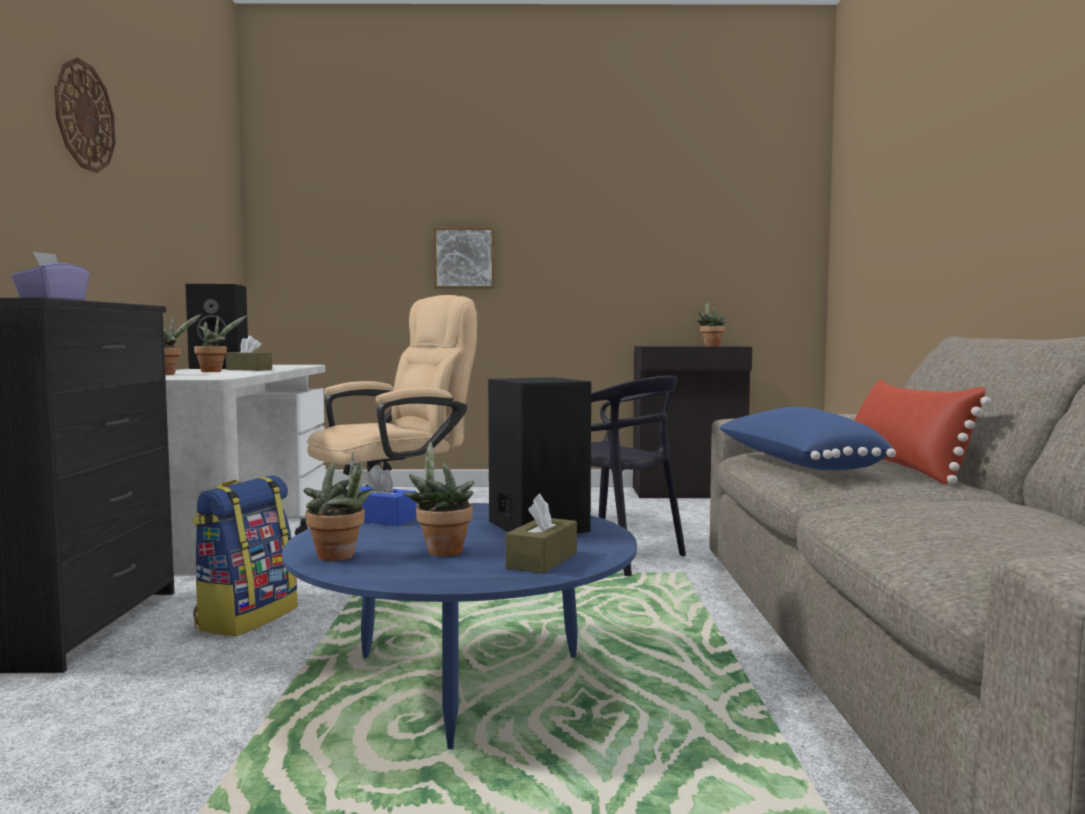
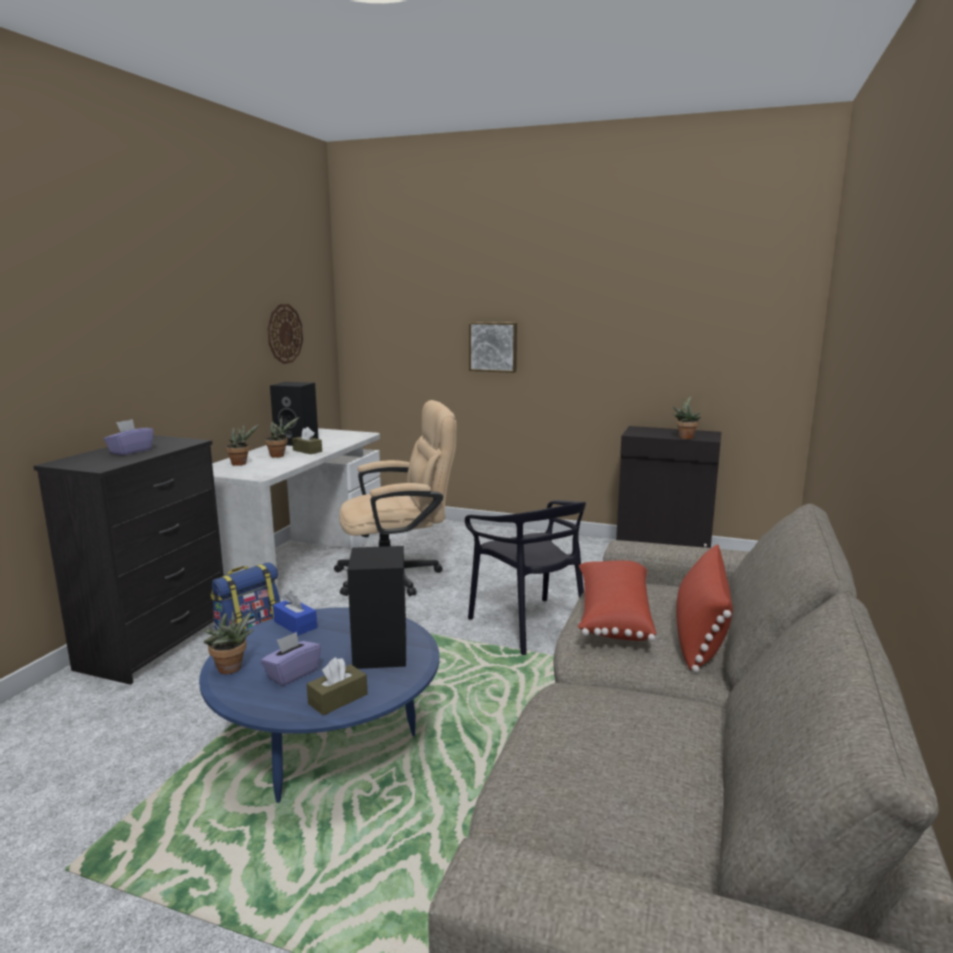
camera: 20 degrees right, 10 degrees up
wall clock [54,57,116,173] -> wall clock moved to [267,304,303,364]
potted plant [403,442,474,556] -> purple tissue box [261,632,321,686]
blue pillow [719,407,896,470] -> red pillow [578,560,656,641]

